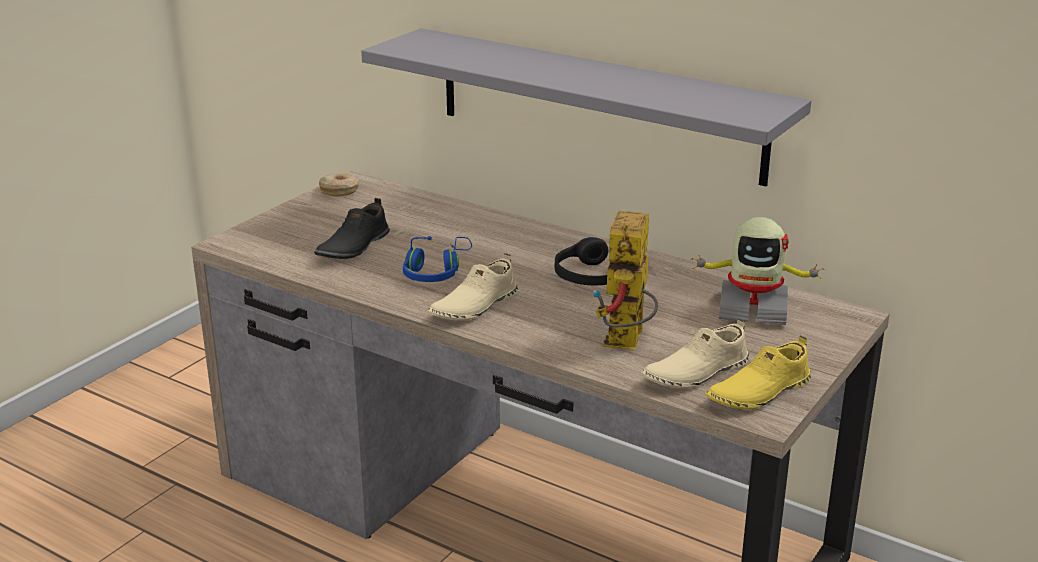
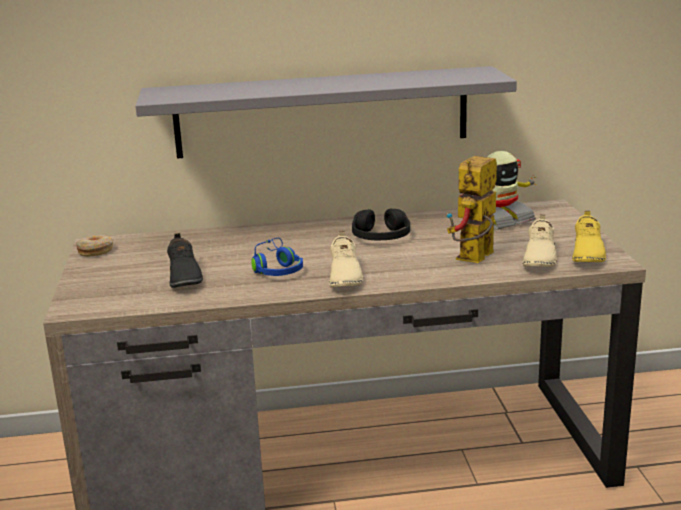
camera: 40 degrees left, 5 degrees down
toy robot [593,211,658,349] -> toy robot turned 60 degrees clockwise [447,156,497,263]

